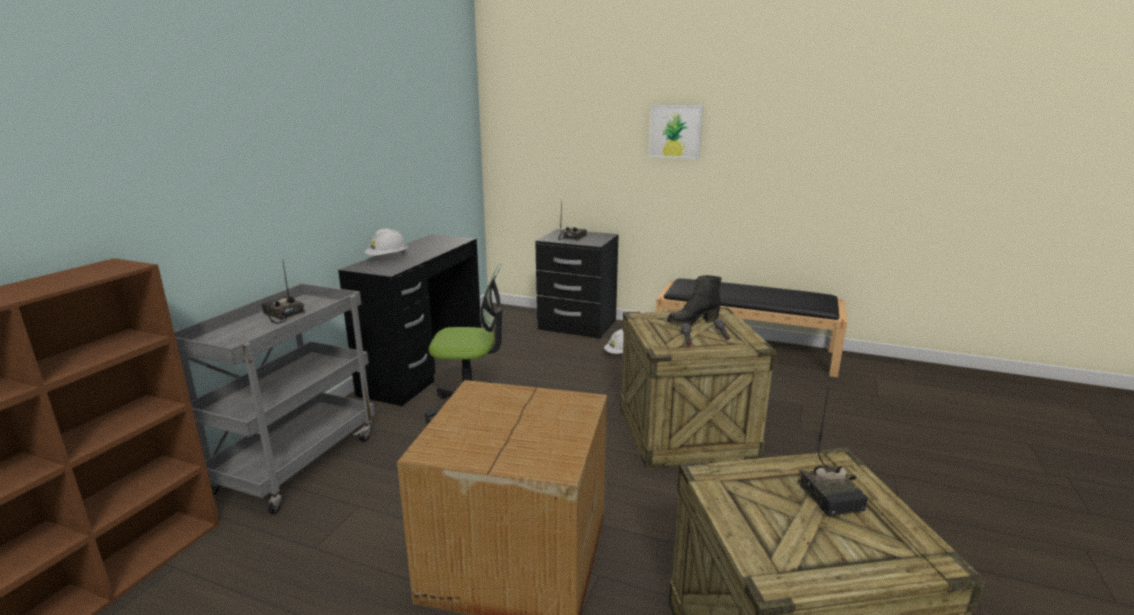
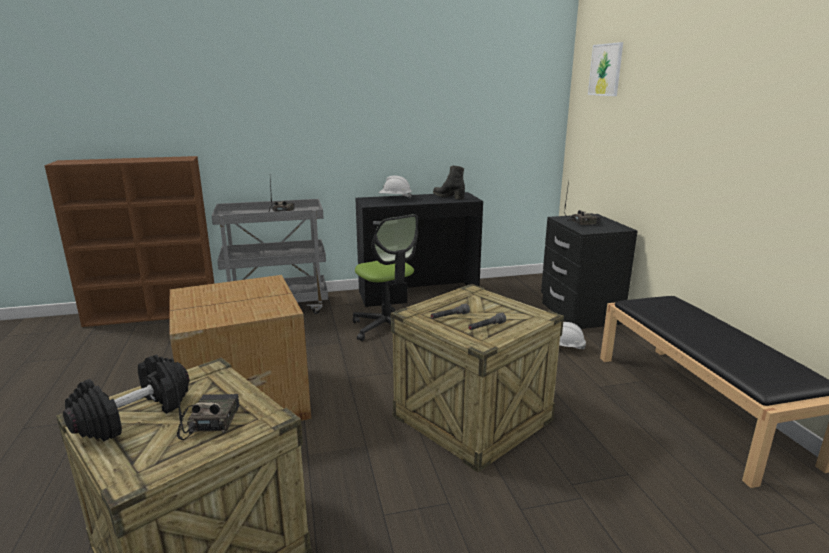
camera: 55 degrees right, 0 degrees up
picture [649,105,703,159] -> picture moved to [588,42,623,96]
black boot [667,275,722,326] -> black boot moved to [433,165,465,200]
radio [798,385,868,516] -> radio turned 135 degrees clockwise [173,362,240,440]
none -> black dumbbell [63,355,189,441]

